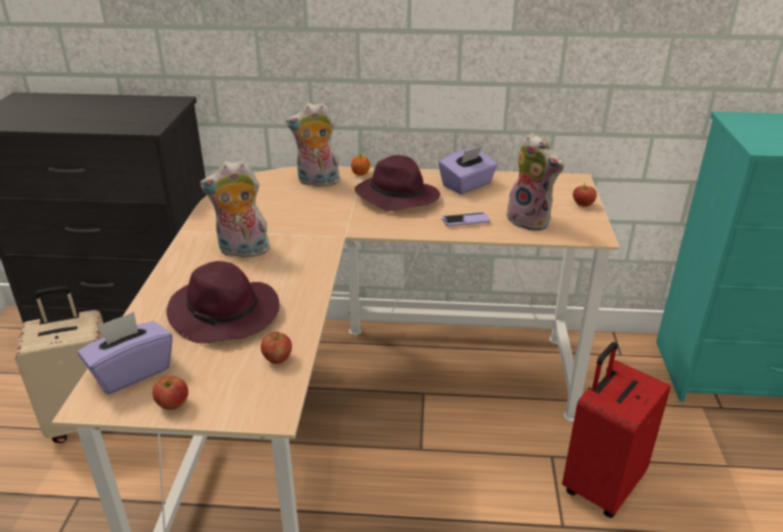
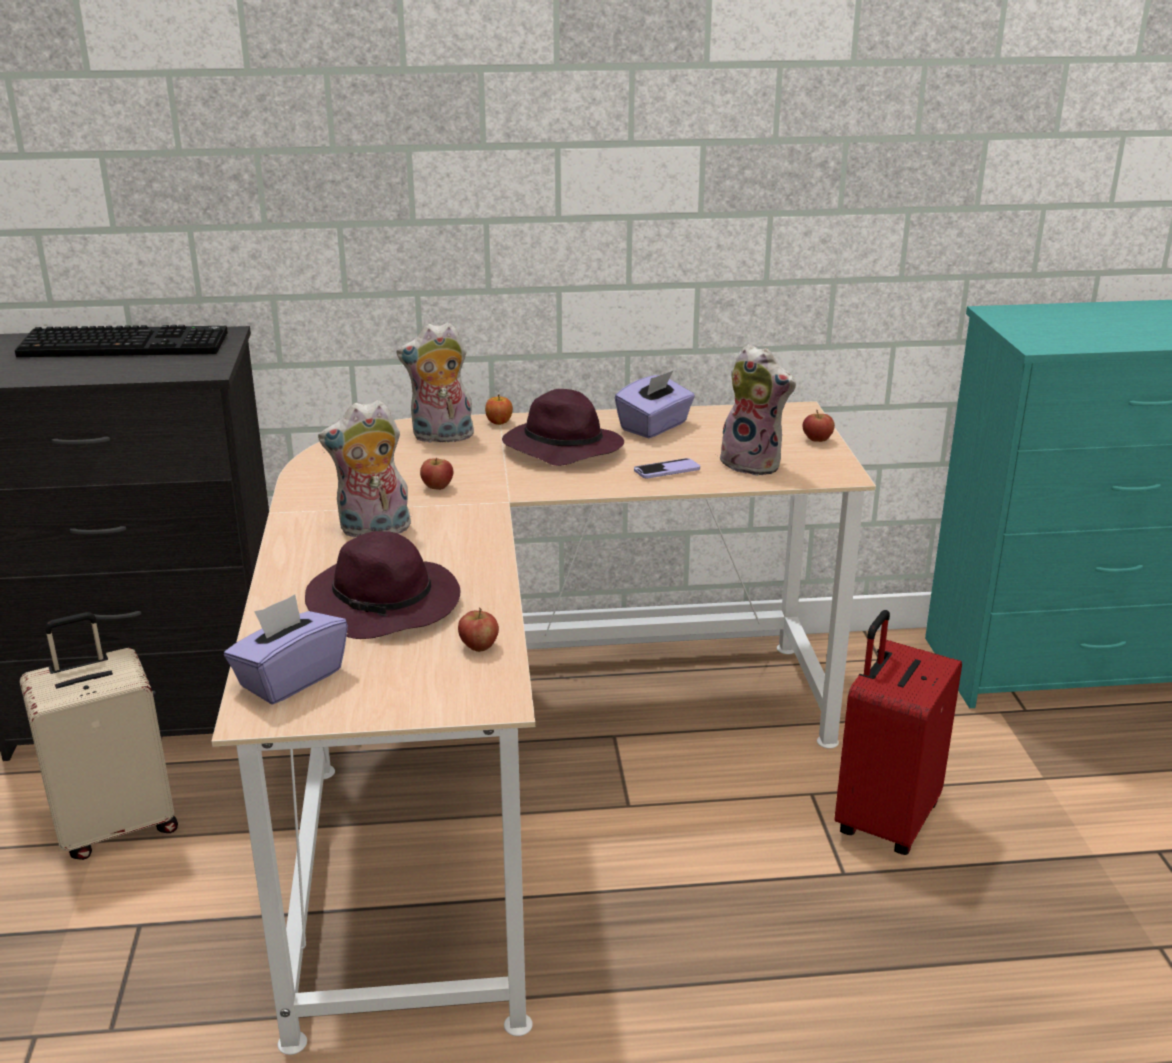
camera: 10 degrees left, 5 degrees down
apple [152,376,188,410] -> apple moved to [420,458,453,490]
none -> keyboard [15,325,228,357]

